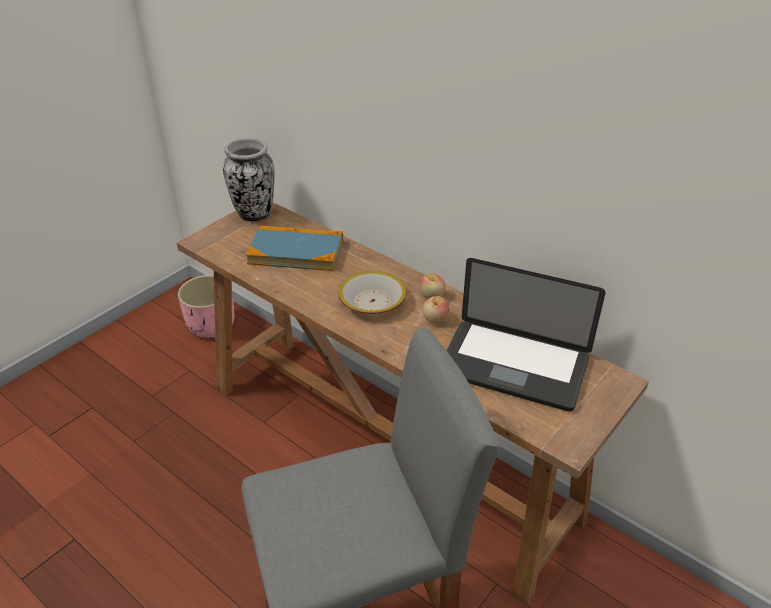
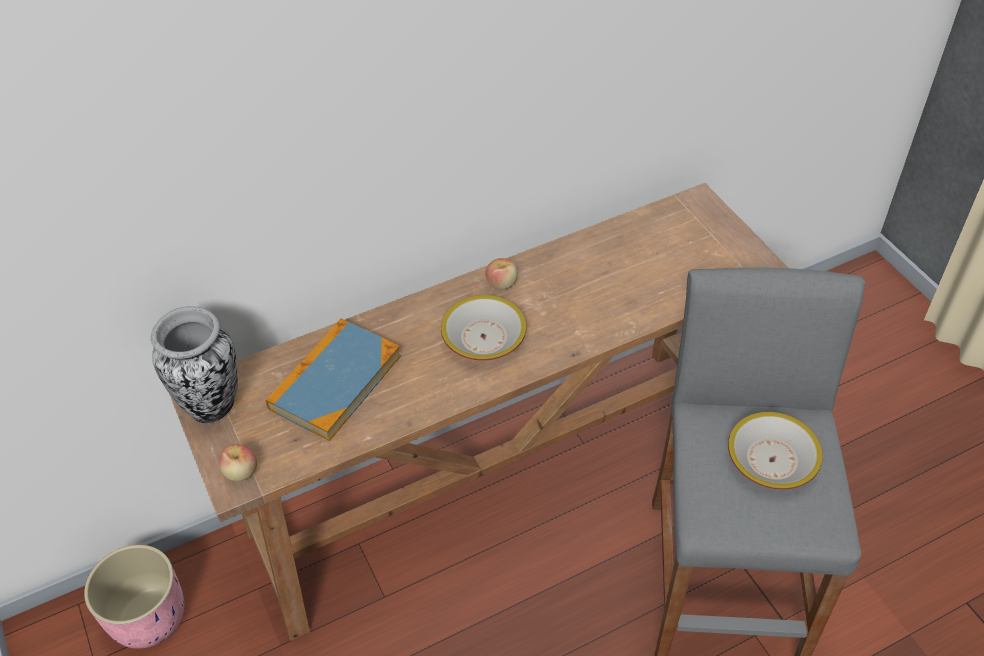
camera: 65 degrees left, 10 degrees up
apple [423,296,450,324] -> apple moved to [219,444,257,481]
laptop [447,258,605,412] -> none
none -> bowl [728,412,823,490]

